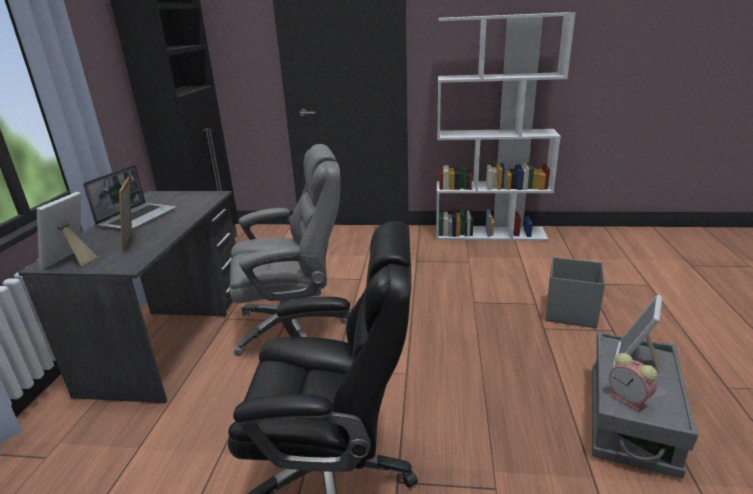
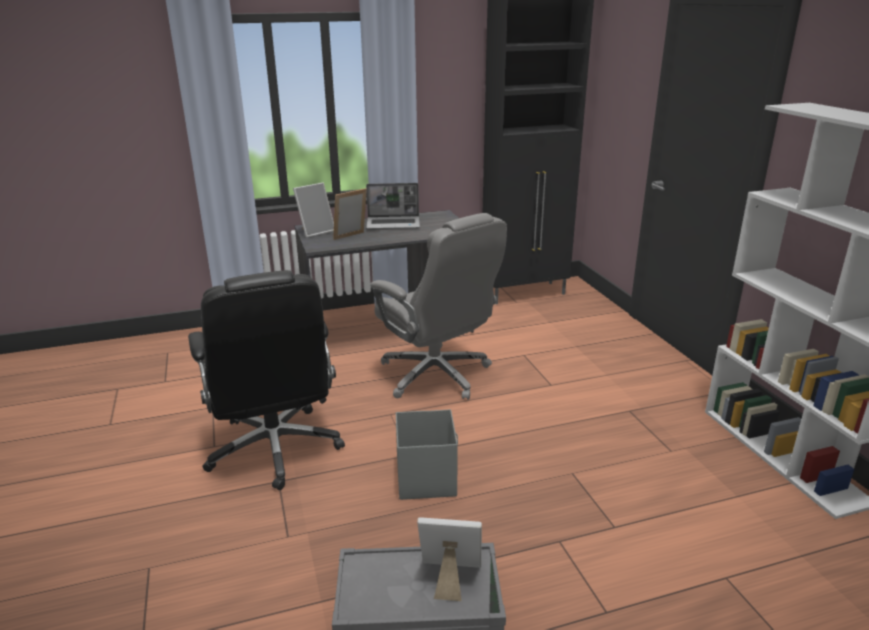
camera: 65 degrees right, 0 degrees up
picture frame [37,192,97,270] -> picture frame turned 150 degrees clockwise [293,183,334,238]
grey storage box [546,257,605,328] -> grey storage box moved to [396,409,458,500]
alarm clock [609,353,657,412] -> none

